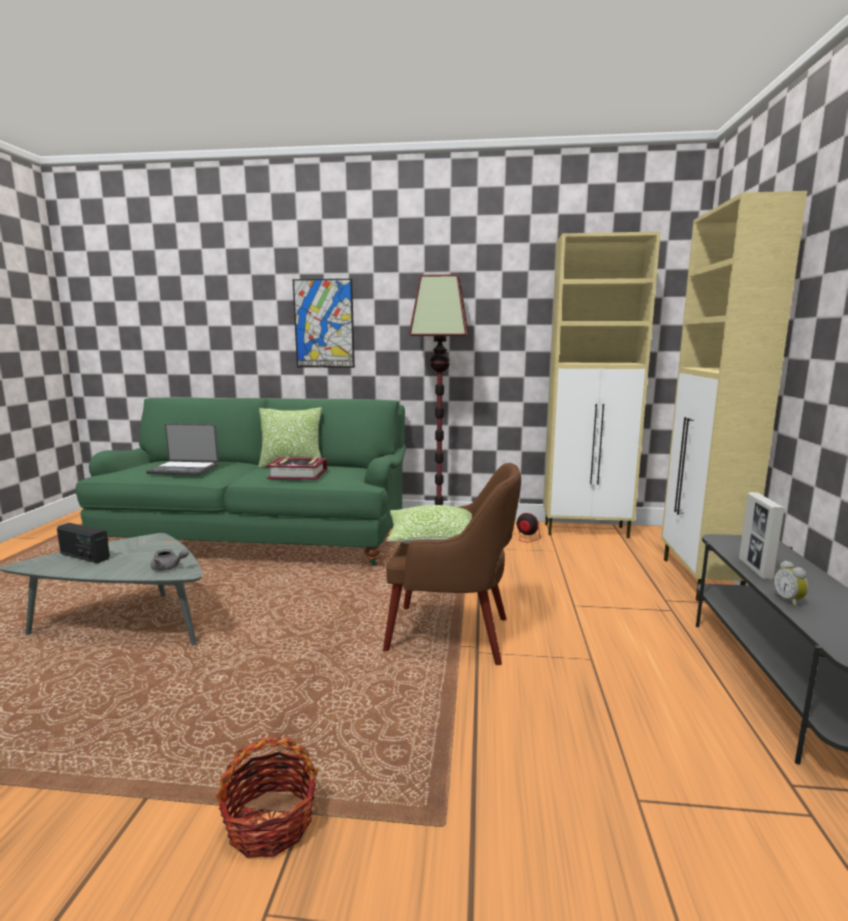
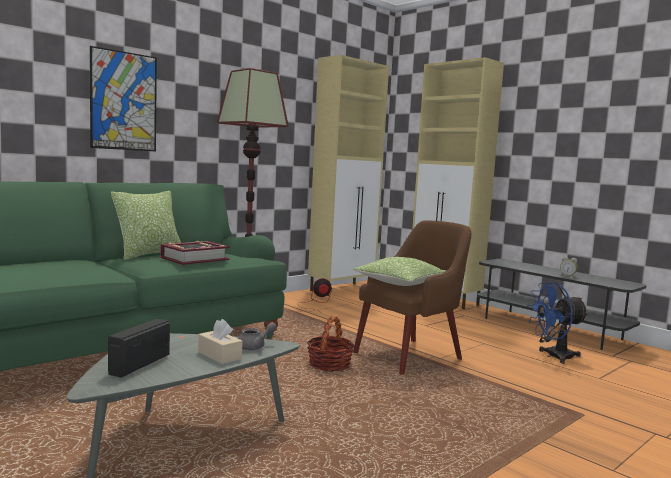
camera: 50 degrees left, 5 degrees down
radio [57,523,110,563] -> radio turned 135 degrees clockwise [108,318,170,377]
laptop [146,423,219,475] -> none
basket [216,735,318,858] -> basket moved to [307,316,355,371]
picture frame [739,492,785,580] -> none
none -> beige tissue box [198,319,243,364]
none -> blue fan [527,282,589,364]

